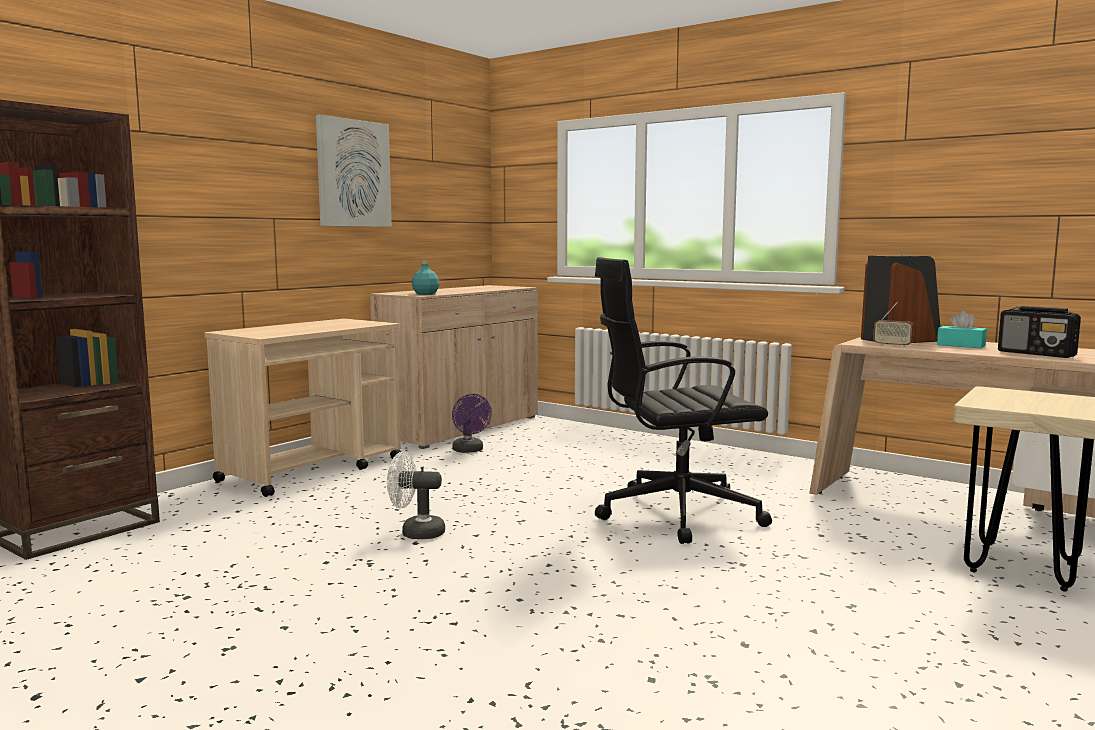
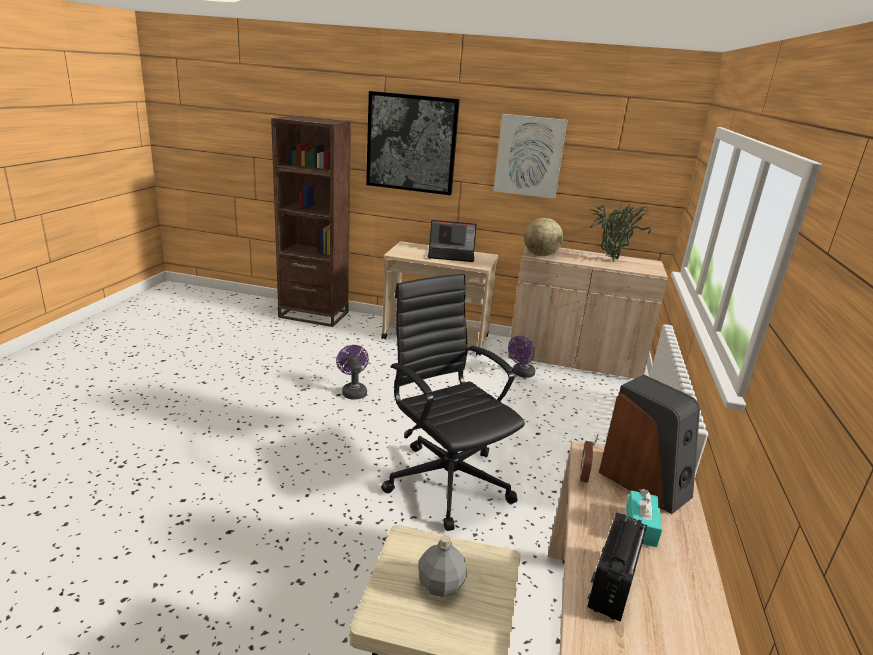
camera: 65 degrees right, 15 degrees up
white fan [387,452,445,539] -> purple fan [336,345,369,400]
turquoise bottle [412,260,439,295] -> globe [524,218,563,256]
none -> picture [366,91,460,195]
none -> grey bottle [418,535,467,597]
none -> laptop [427,220,477,262]
none -> potted plant [587,203,651,262]

